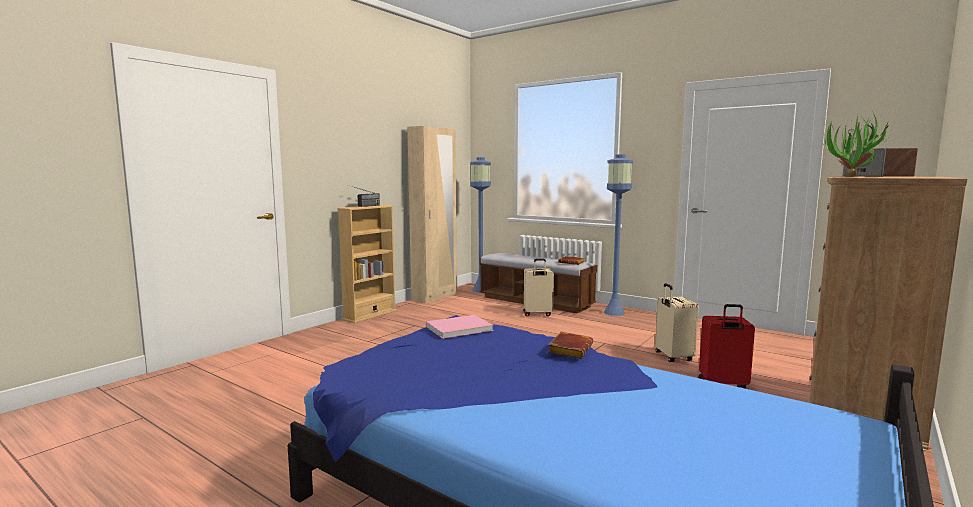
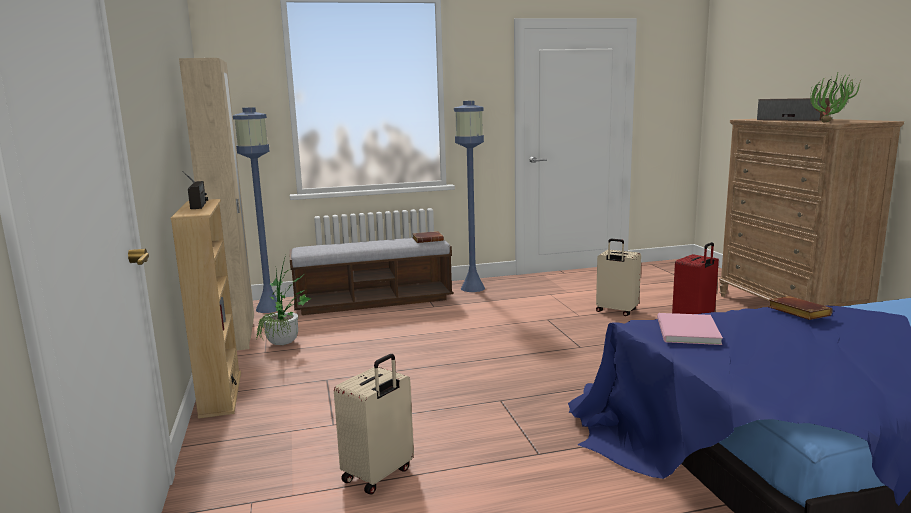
camera: 50 degrees left, 5 degrees up
beige suitcase [523,259,554,316] -> beige suitcase moved to [334,354,414,494]
none -> potted plant [256,255,311,345]

